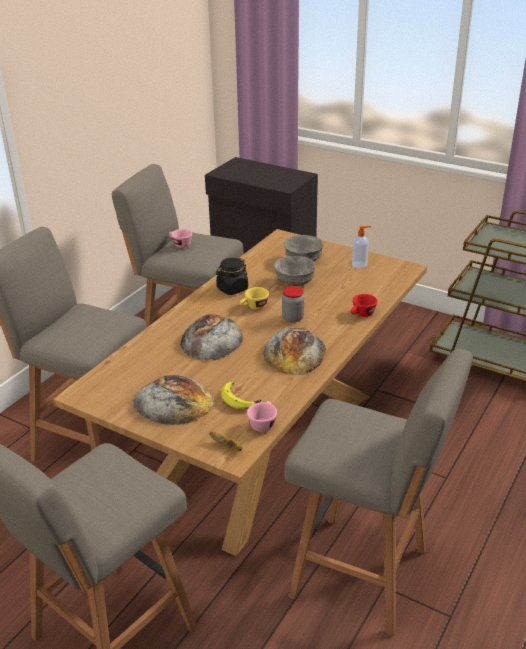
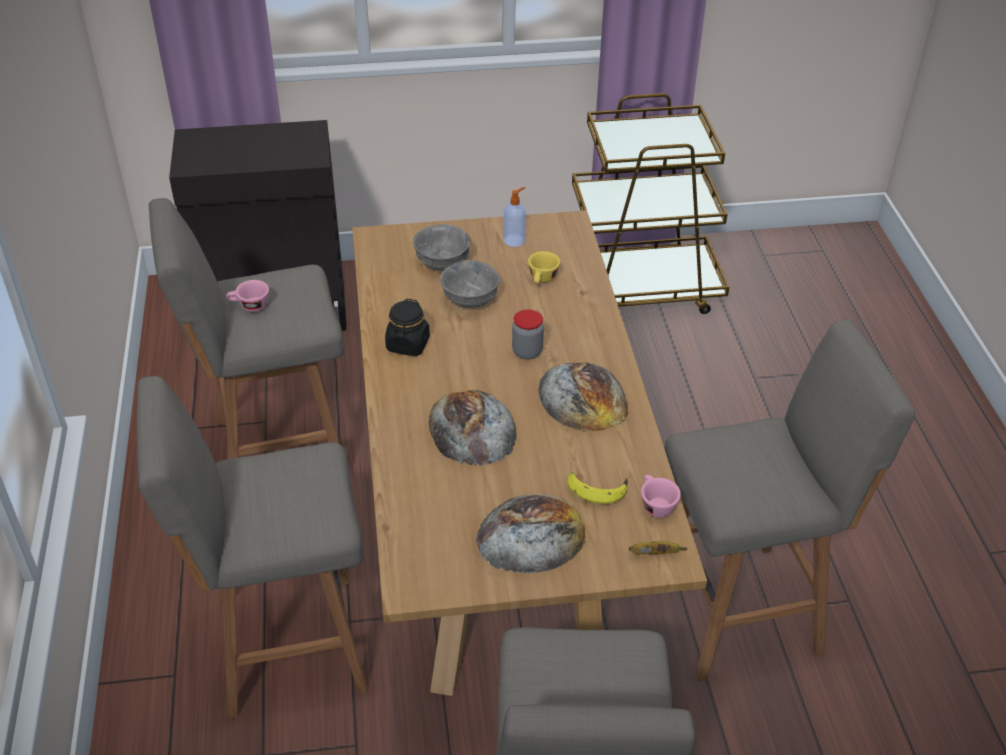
camera: 40 degrees left, 10 degrees up
yellow cup [240,287,269,310] -> yellow cup moved to [528,251,560,284]
red cup [351,294,378,317] -> none

